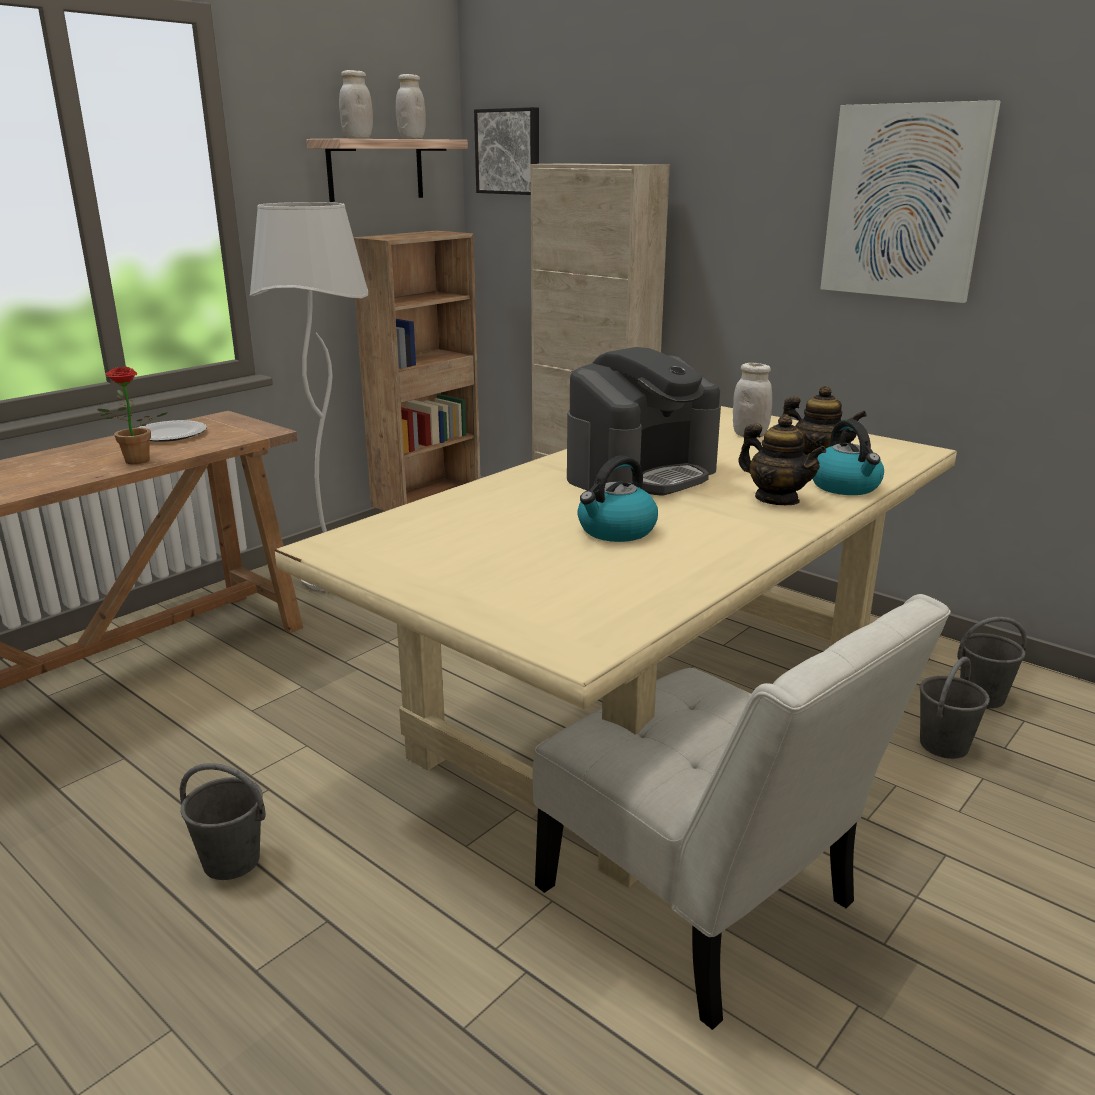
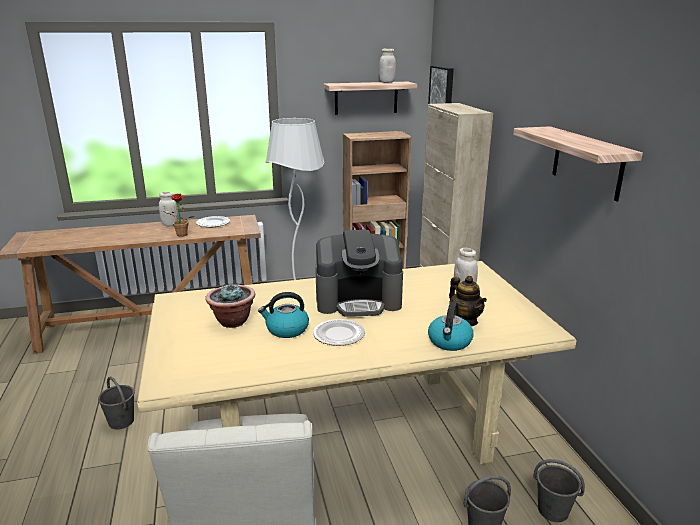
camera: 35 degrees right, 0 degrees up
white jar [339,70,373,139] -> white jar moved to [159,192,179,226]
teapot [738,414,826,505] -> none
picture [820,100,1001,303] -> shelf [513,126,643,201]
none -> potted plant [205,283,255,328]
none -> plate [313,319,365,346]

